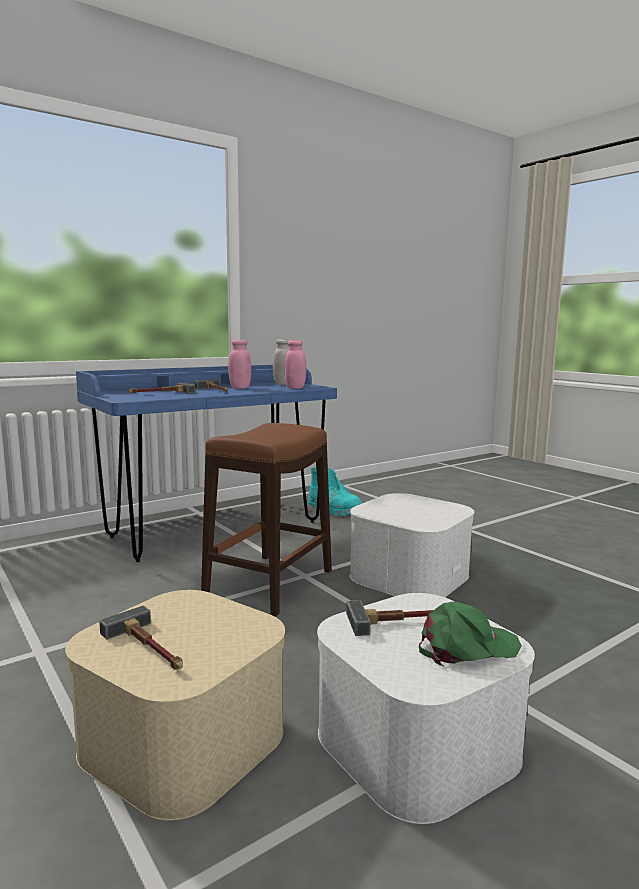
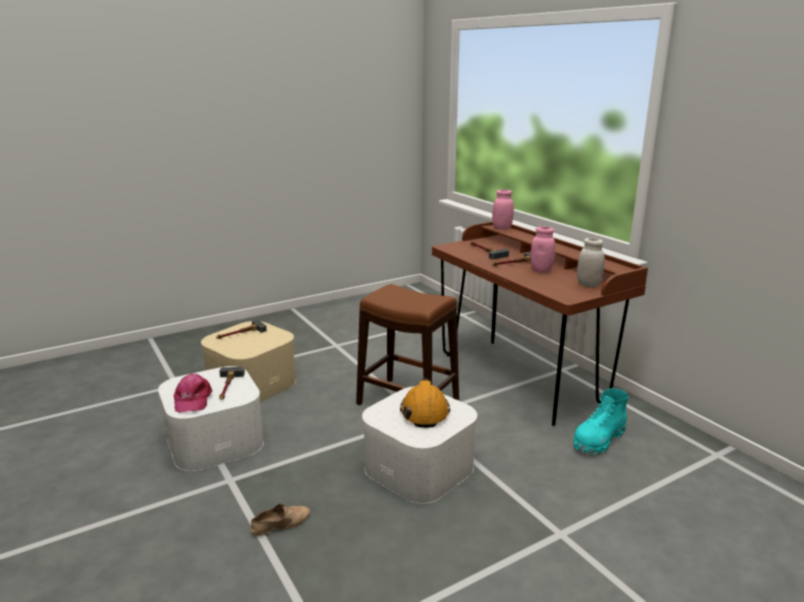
camera: 95 degrees right, 10 degrees up
blue desk [76,365,337,562] -> brown desk [432,221,648,426]
pink jar [285,340,306,389] -> pink jar moved to [492,190,514,230]
green cap [419,602,522,666] -> pink cap [174,374,212,413]
none -> beige shoe [250,504,310,536]
none -> orange hard hat [400,378,451,428]

